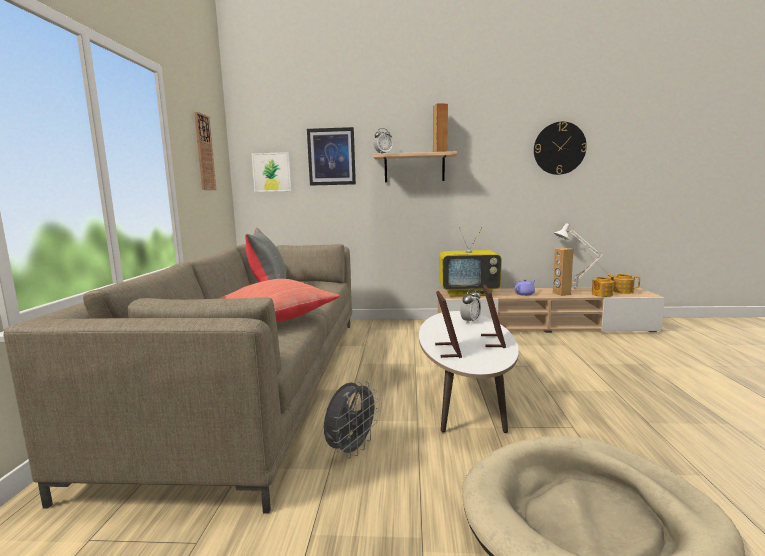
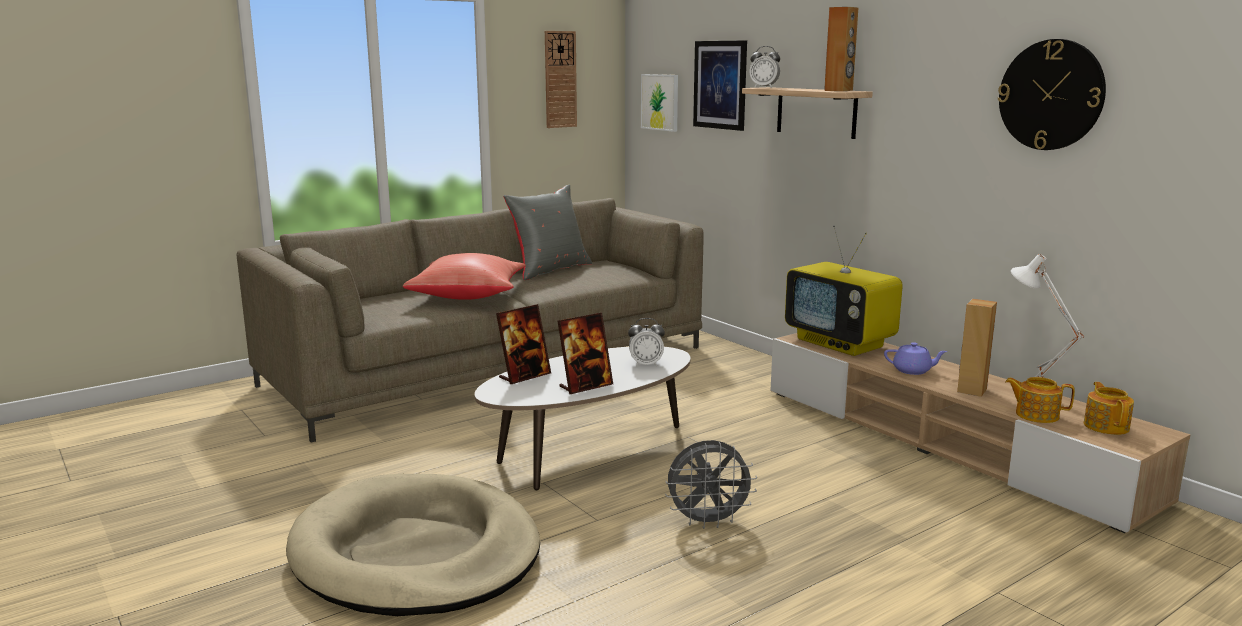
camera: 50 degrees right, 5 degrees up
grey fan [324,381,380,459] -> grey fan moved to [665,440,757,529]

